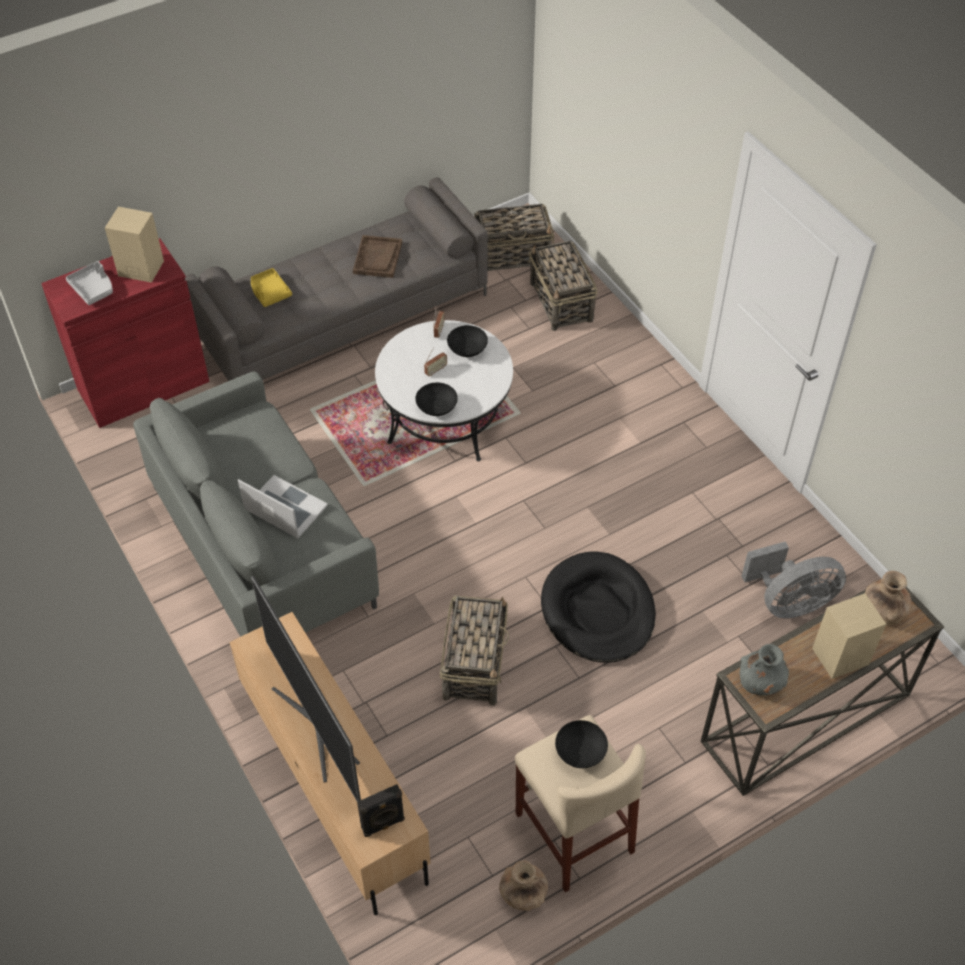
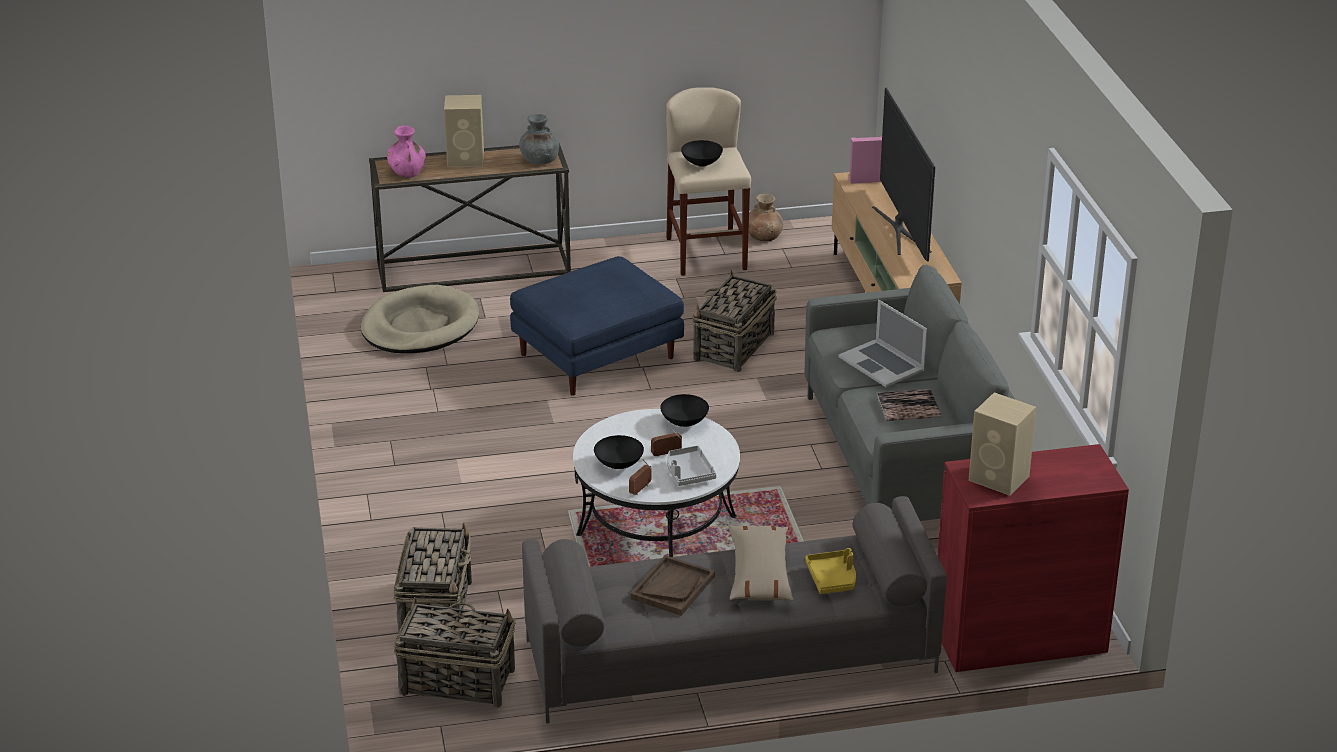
camera: 160 degrees left, 20 degrees down
grey tray [66,261,113,305] -> grey tray moved to [667,445,717,486]
black speaker [357,784,405,837] -> pink speaker [849,136,882,184]
black dog bed [541,552,656,663] -> blue ottoman [510,256,684,396]
grey fan [741,541,846,618] -> beige dog bed [361,285,479,353]
brown vase [865,571,911,624] -> pink vase [387,126,426,178]
none -> beige pillow [728,525,793,600]
none -> book [877,389,941,421]

